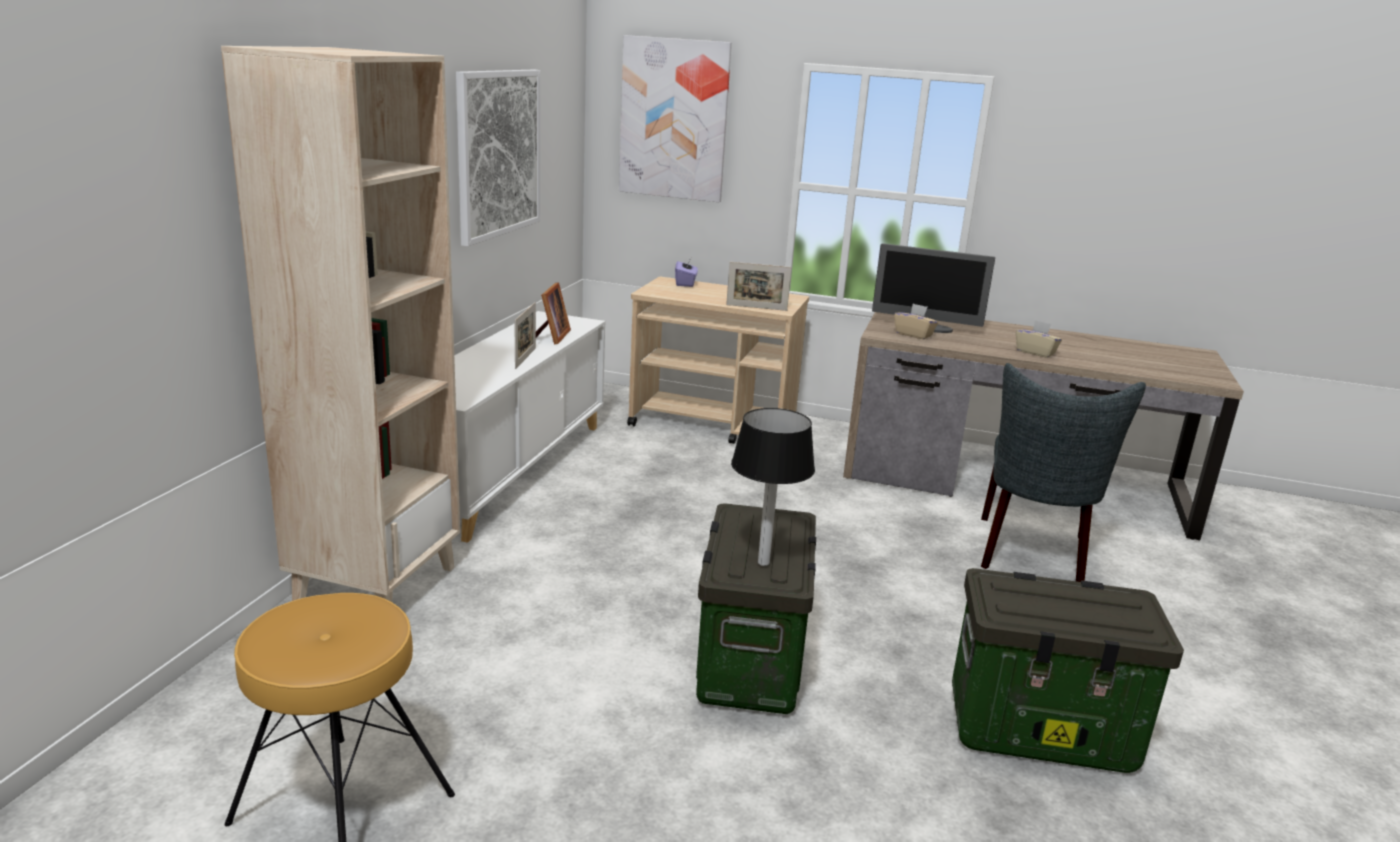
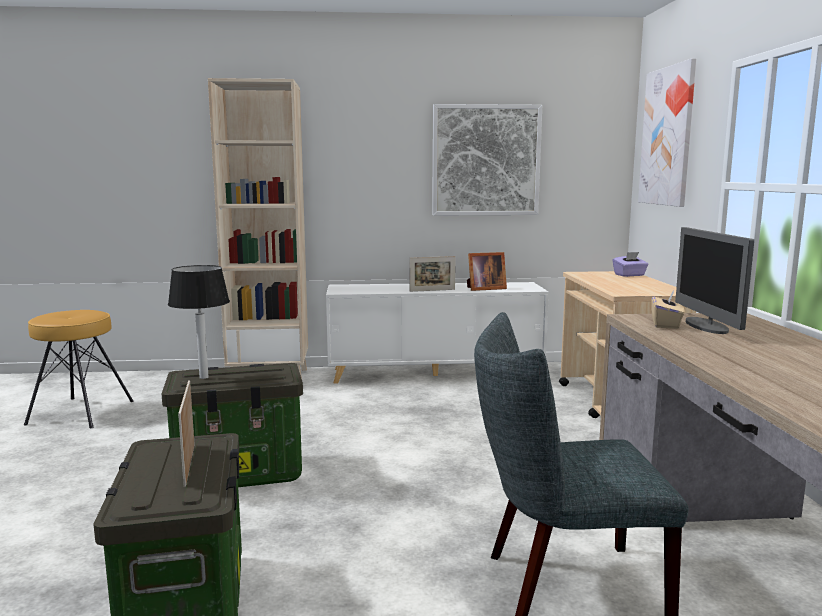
camera: 70 degrees right, 10 degrees down
picture frame [726,262,791,311] -> picture frame moved to [178,380,195,487]
beige tissue box [1016,320,1062,358] -> none

